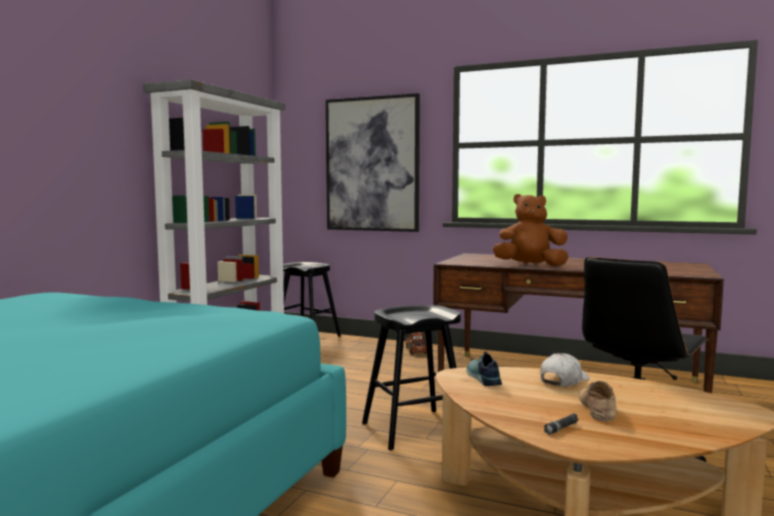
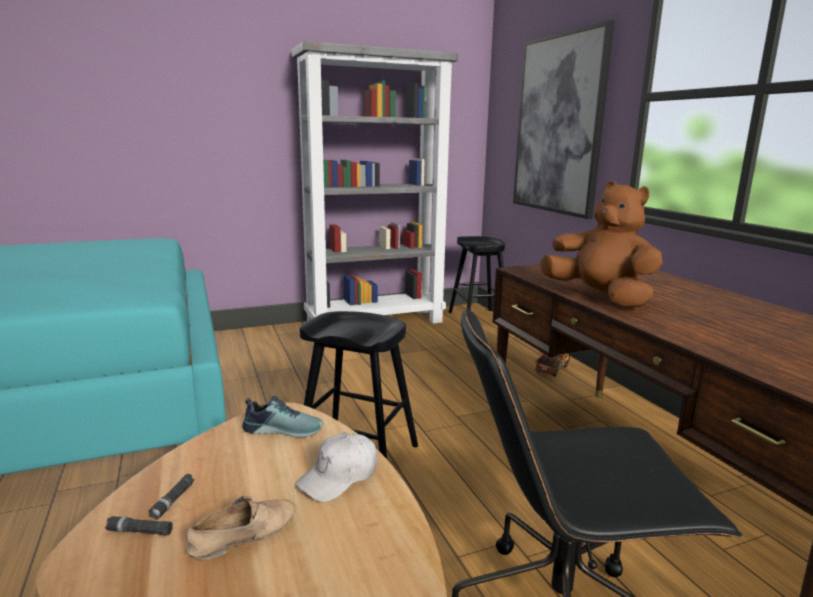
camera: 45 degrees right, 10 degrees up
shoe [466,351,502,386] -> shoe turned 60 degrees clockwise [242,395,323,438]
white cap [540,353,590,386] -> white cap turned 135 degrees clockwise [295,433,378,502]
none -> black flashlight [149,474,195,520]

